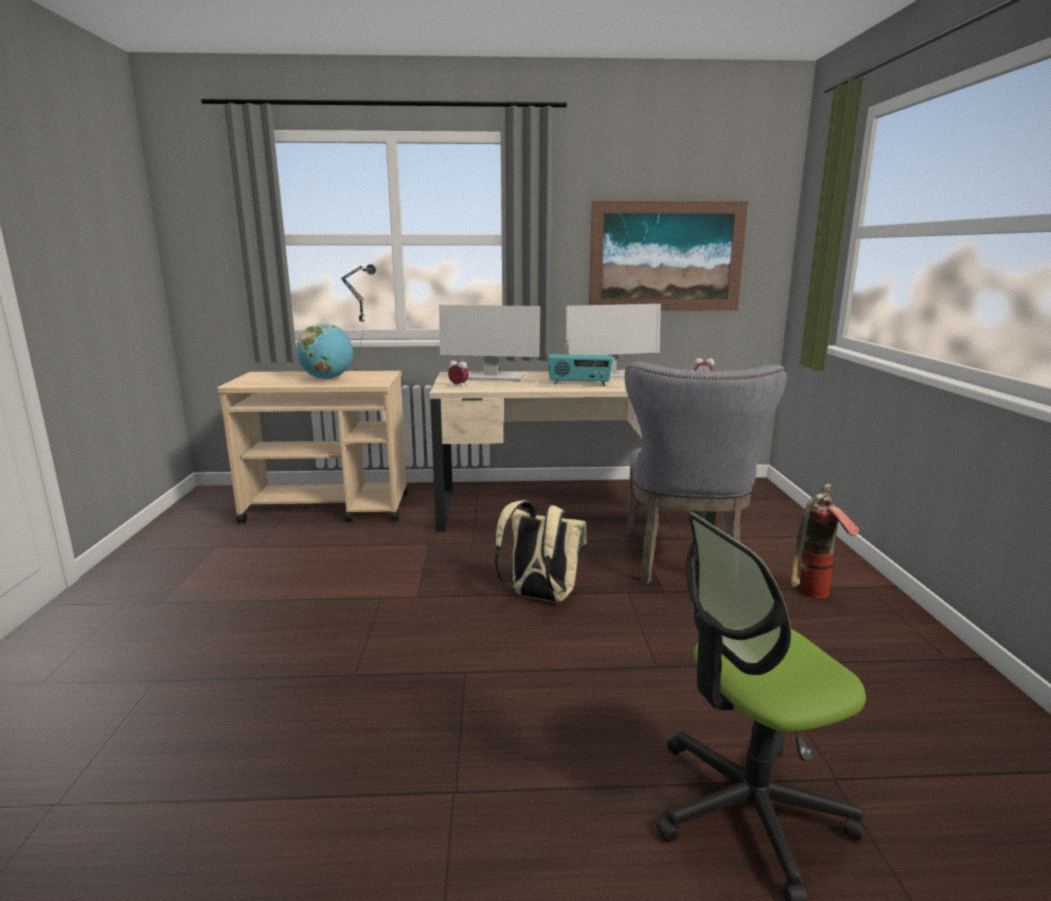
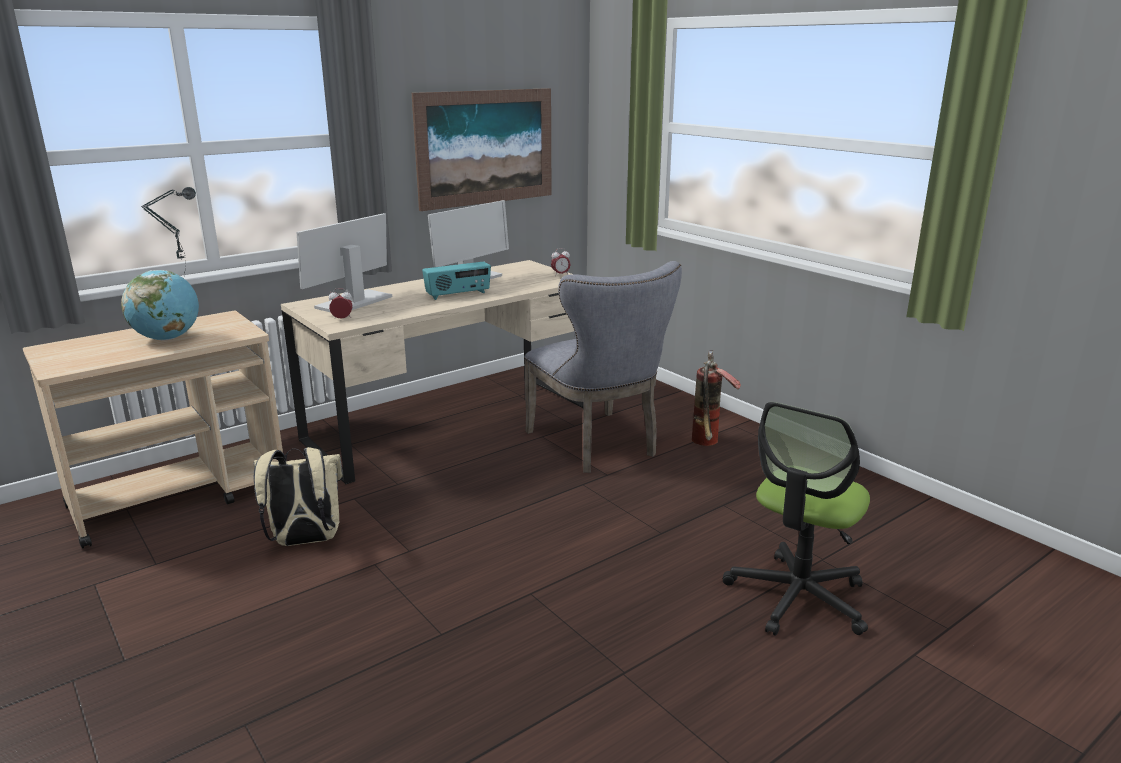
camera: 35 degrees left, 5 degrees up
monitor [439,305,540,381] -> monitor turned 150 degrees clockwise [297,213,392,312]
beige backpack [495,500,587,602] -> beige backpack moved to [254,447,343,546]

